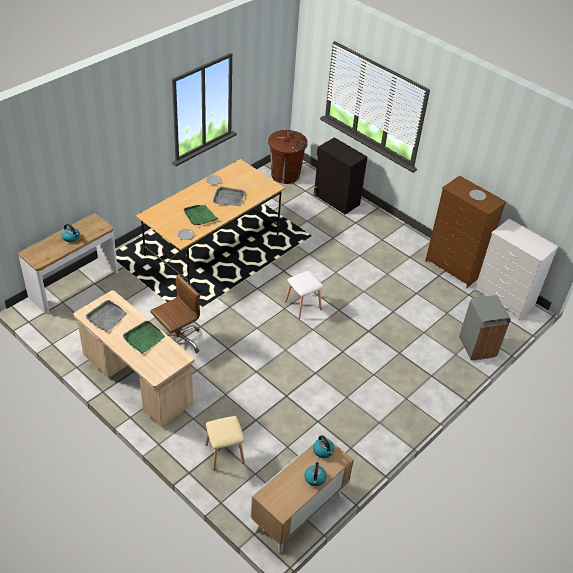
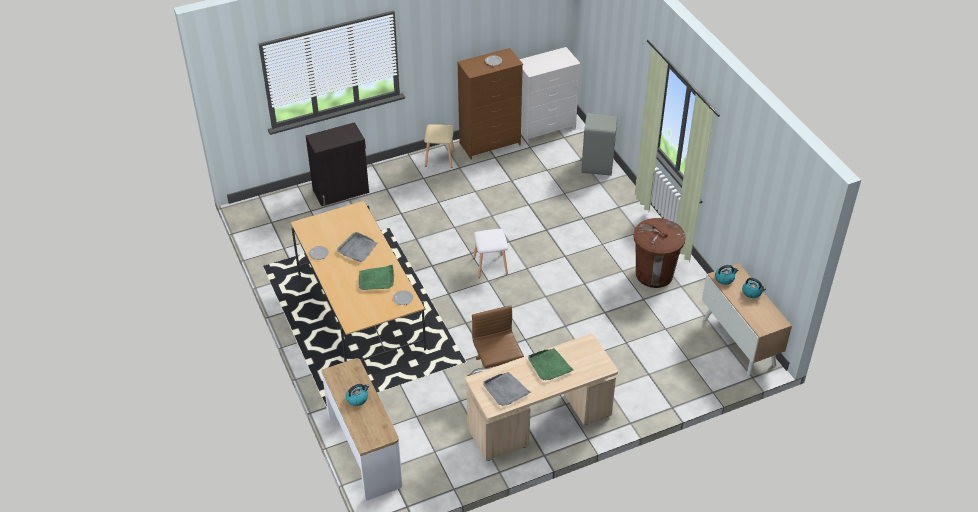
camera: 65 degrees left, 0 degrees up
beige stool [205,416,245,471] -> beige stool moved to [424,124,455,168]
brown trash can [268,130,308,184] -> brown trash can moved to [633,218,686,288]

